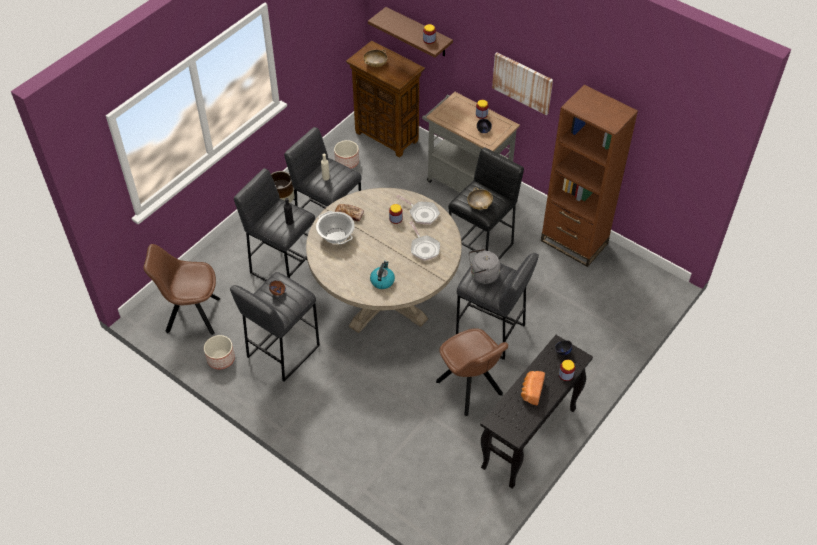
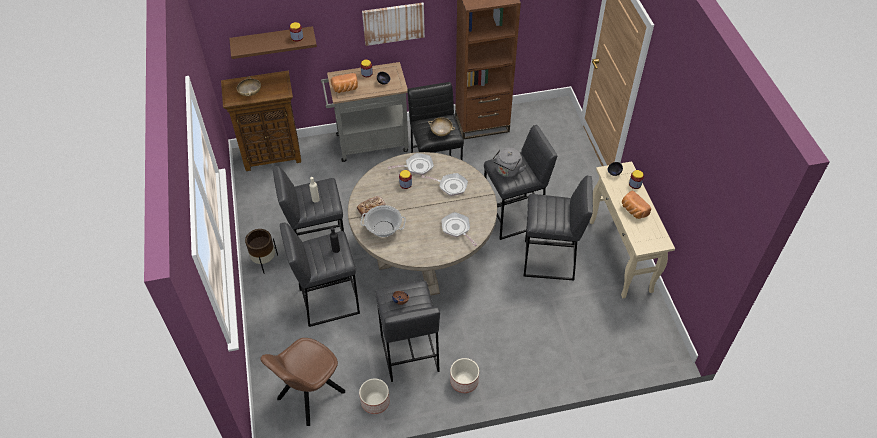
camera: 50 degrees left, 0 degrees up
planter [334,140,359,169] -> planter moved to [450,358,479,393]
kettle [370,261,395,289] -> frying pan [442,212,477,246]
brown chair [436,328,508,416] -> grey stool [524,176,593,280]
black console table [480,335,593,489] -> beige console table [590,161,675,298]
none -> bread [331,73,358,93]

